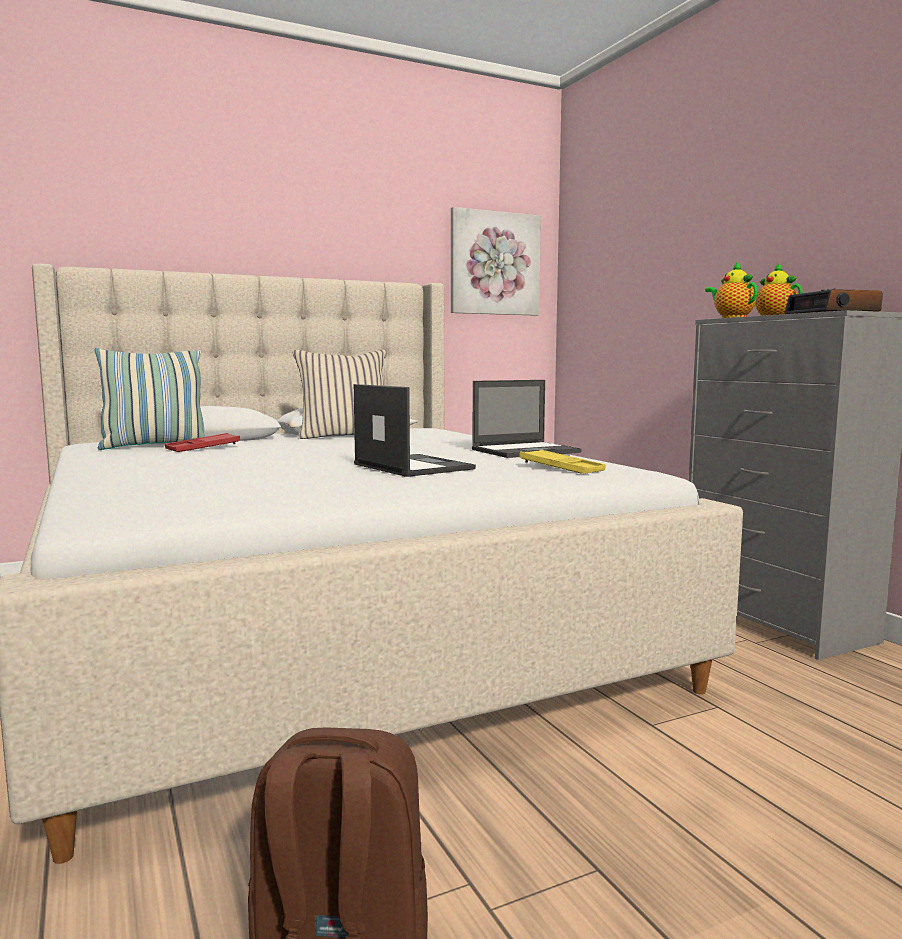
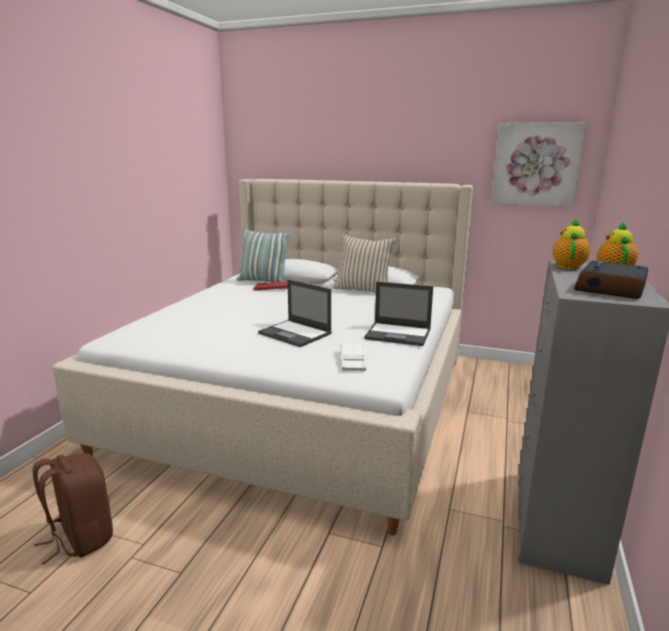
camera: 45 degrees right, 10 degrees up
laptop [354,384,476,477] -> laptop turned 120 degrees clockwise [258,280,332,347]
yellow tray [519,450,605,474] -> white tray [341,342,366,371]

